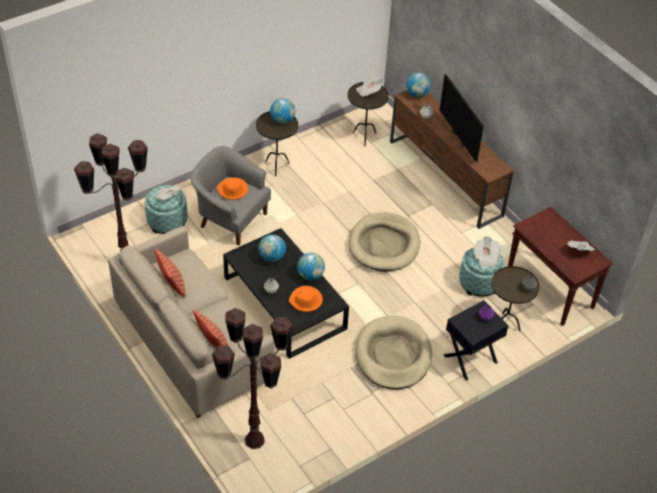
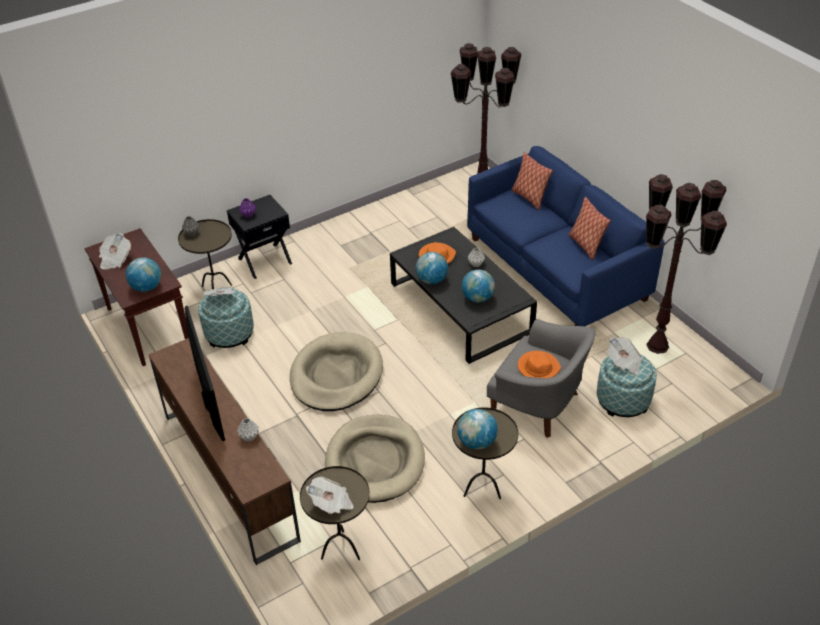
camera: 175 degrees left, 5 degrees down
beige sofa [108,226,274,418] -> blue sofa [467,146,665,326]
beige dog bed [355,316,432,389] -> beige dog bed moved to [325,415,425,503]
globe [406,72,431,97] -> globe moved to [126,257,161,292]

